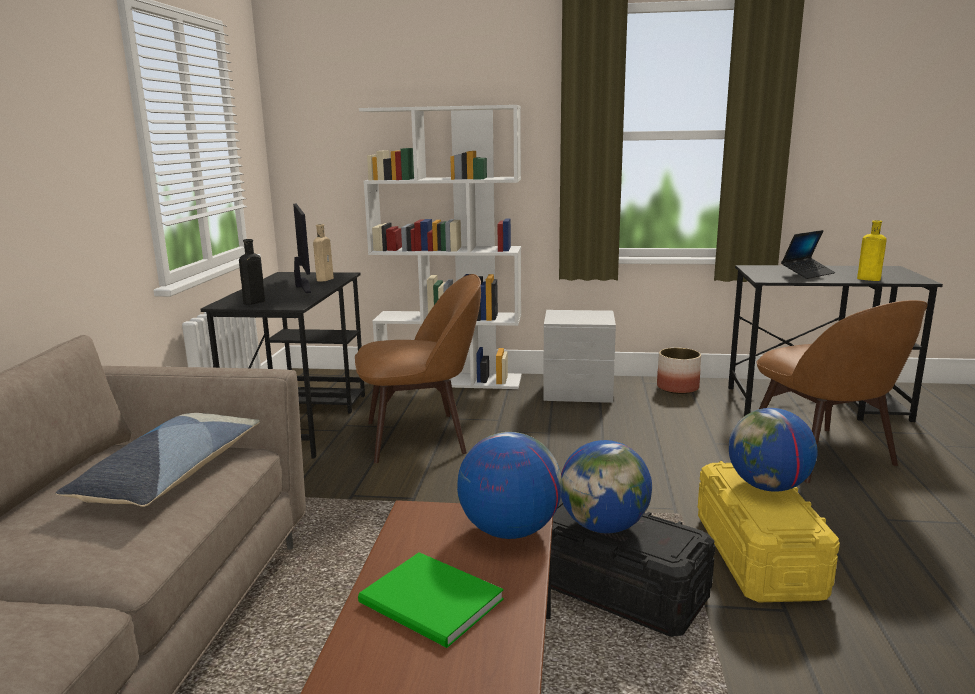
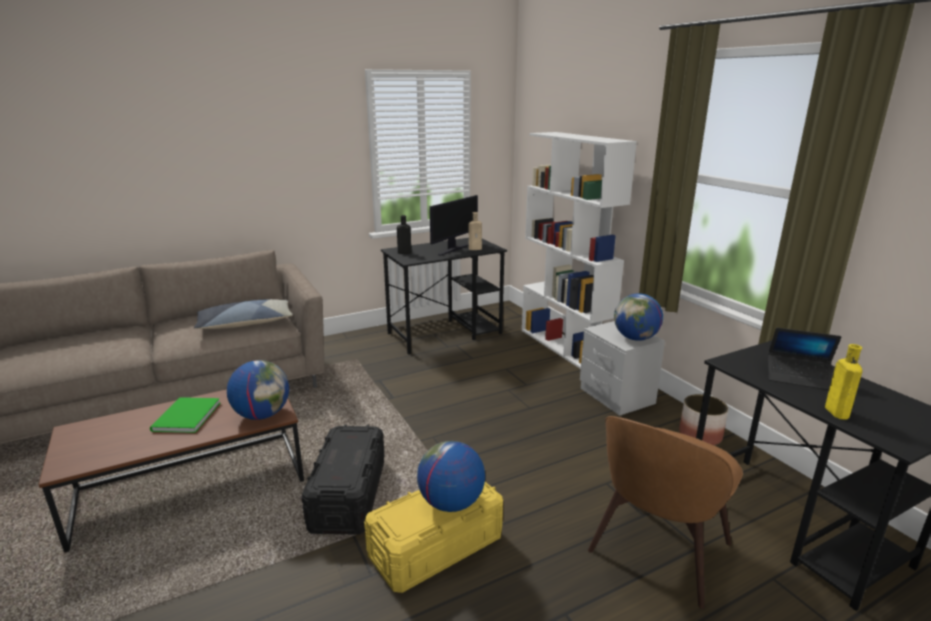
camera: 55 degrees right, 5 degrees up
brown chair [355,274,481,463] -> none
globe [561,440,652,533] -> globe moved to [614,293,663,341]

